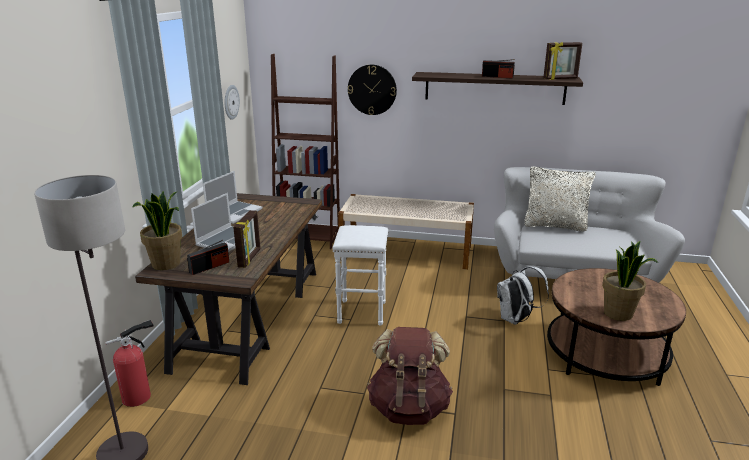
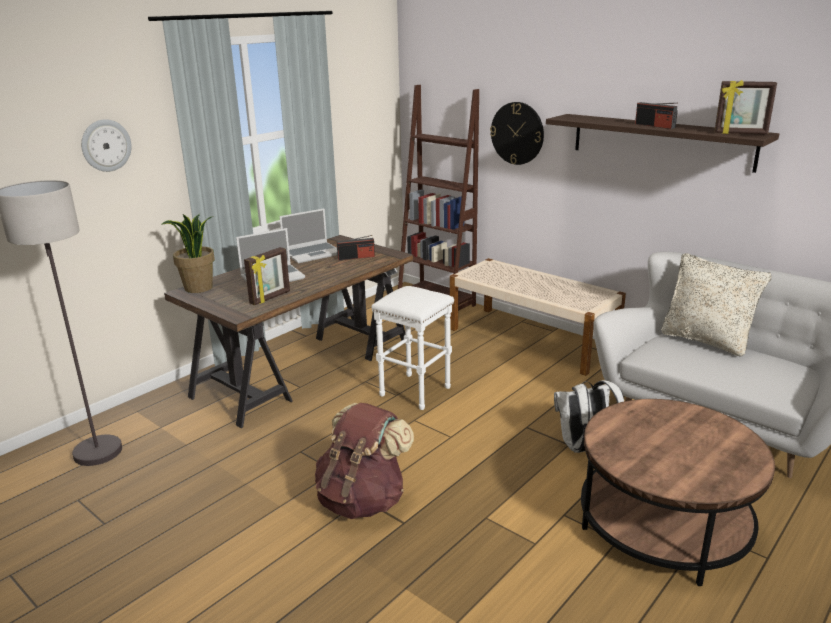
camera: 30 degrees right, 0 degrees up
fire extinguisher [105,320,153,407] -> none
radio [187,240,229,275] -> radio moved to [337,235,375,260]
wall clock [225,85,240,120] -> wall clock moved to [81,119,132,172]
potted plant [602,241,658,321] -> none

